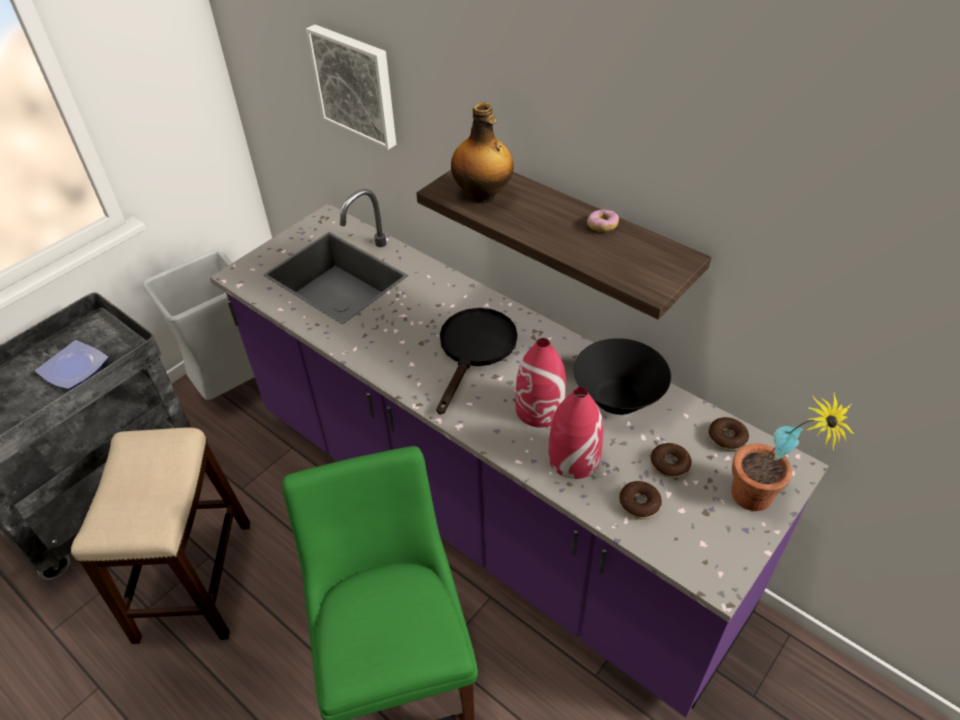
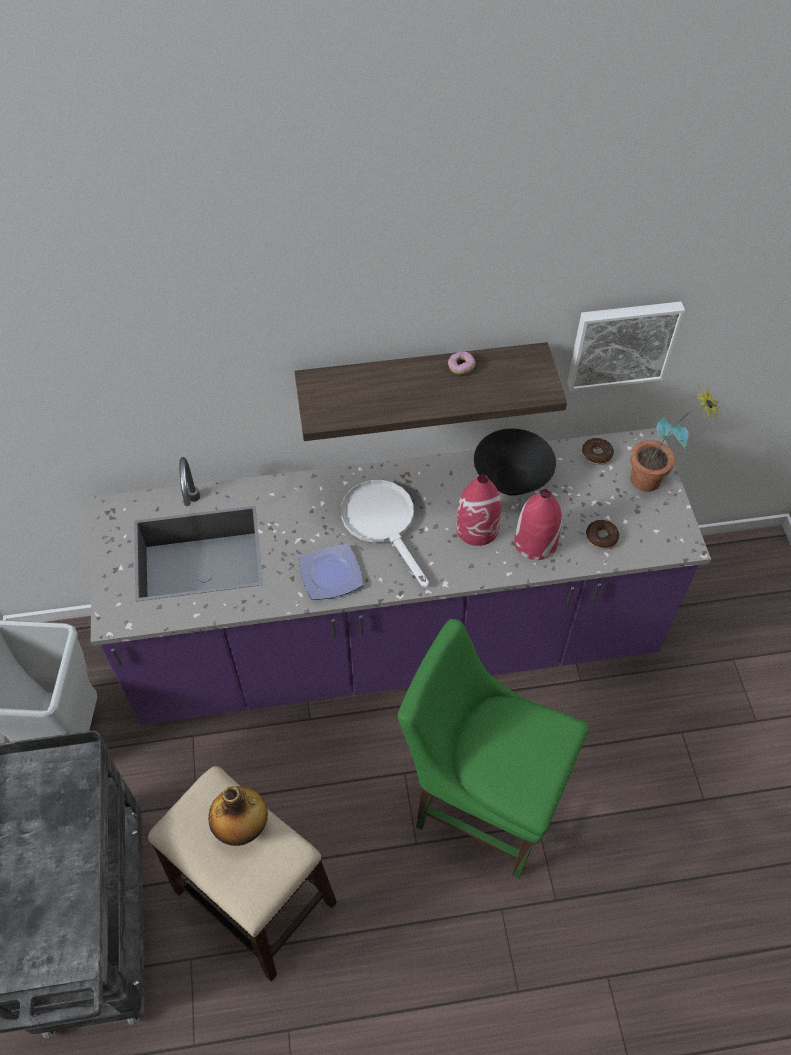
camera: 50 degrees left, 10 degrees up
plate [35,340,109,389] -> plate moved to [298,544,363,600]
picture [306,25,396,150] -> picture moved to [567,301,685,391]
black frying pan [436,308,517,415] -> white frying pan [341,480,429,588]
bottle [451,102,514,204] -> bottle moved to [208,786,268,846]
donut [650,443,692,478] -> none

